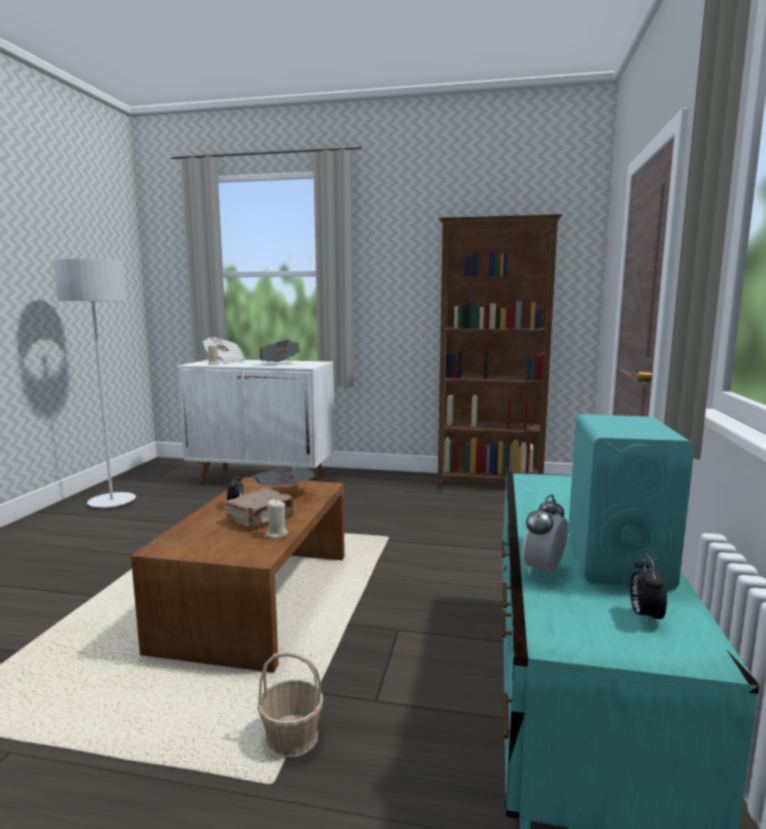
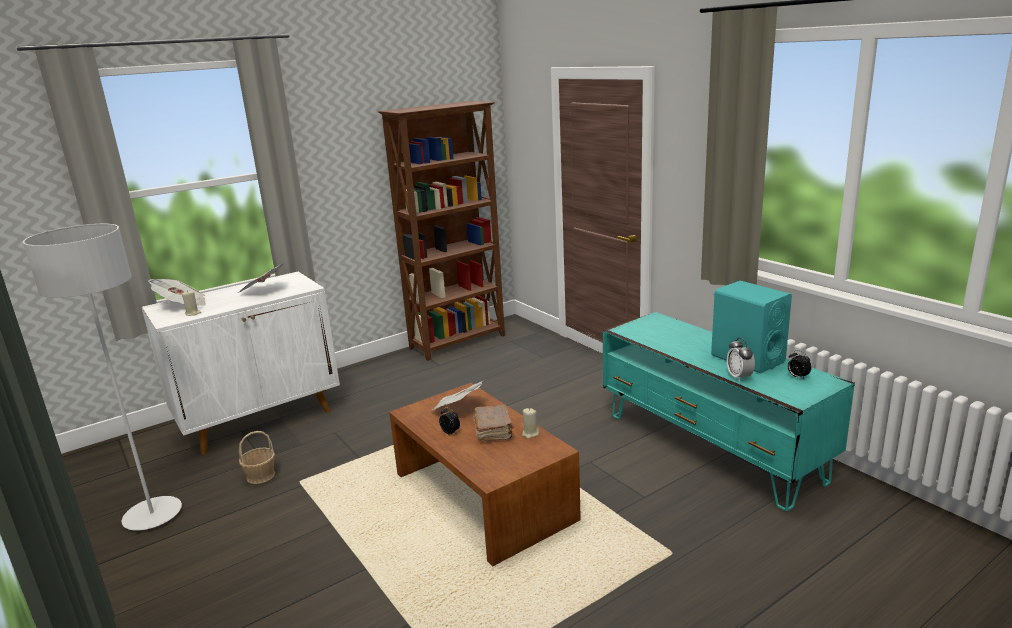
camera: 45 degrees left, 10 degrees up
basket [257,651,323,758] -> basket moved to [239,431,275,484]

